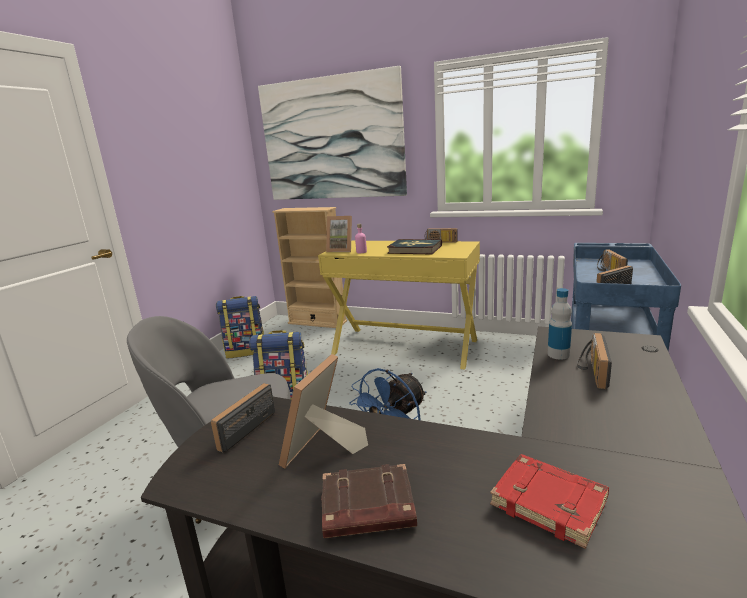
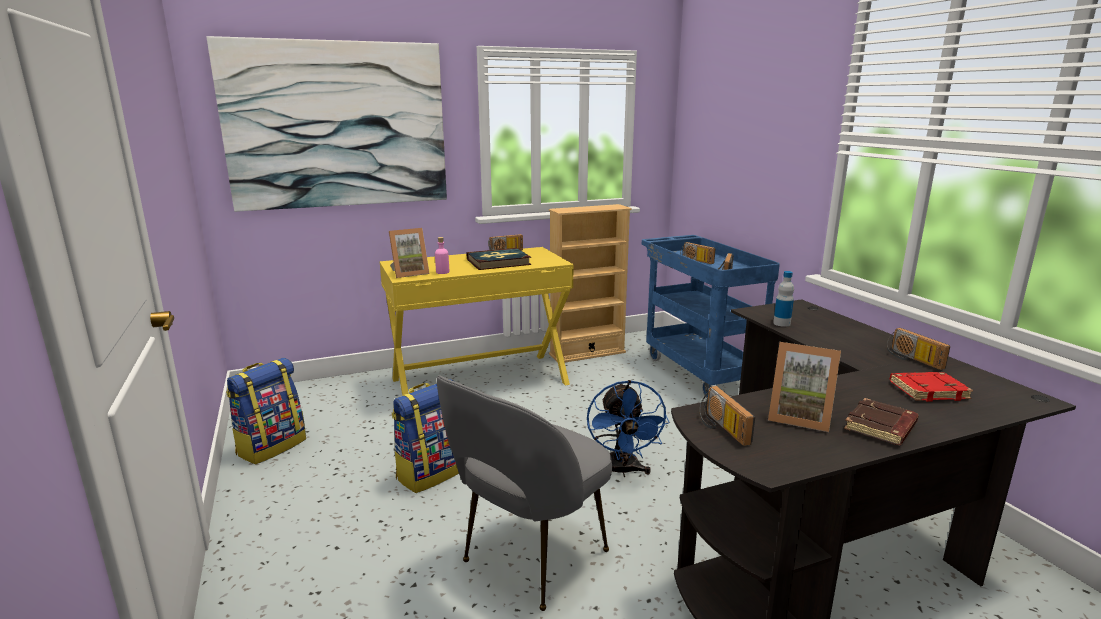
camera: 45 degrees left, 0 degrees up
beige bookcase [272,207,347,328] -> beige bookcase moved to [549,204,632,363]
picture frame [279,354,368,468] -> picture frame turned 45 degrees counterclockwise [768,342,841,432]
radio [577,333,612,389] -> radio moved to [886,328,950,370]

